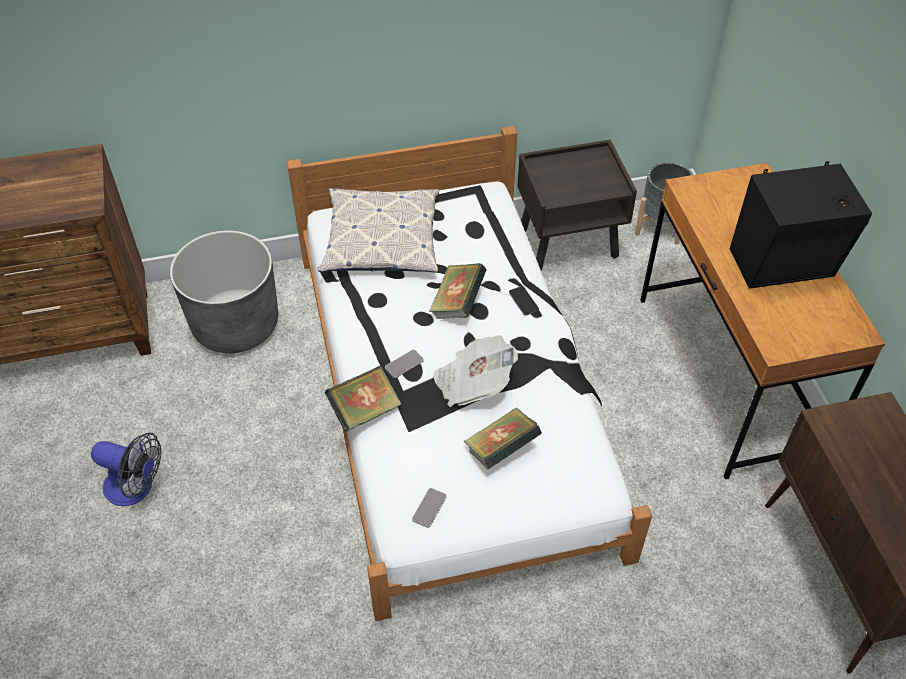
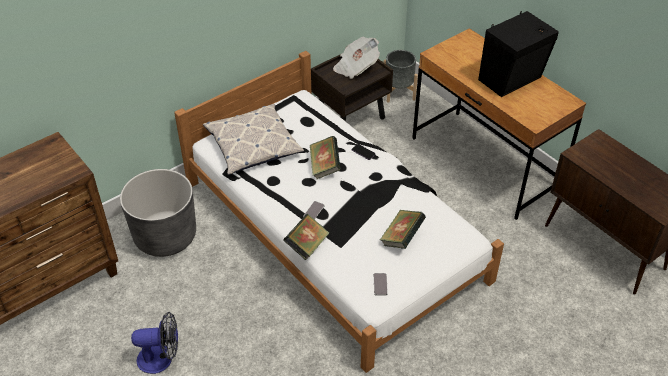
camera: 25 degrees left, 5 degrees down
newspaper [433,335,518,407] -> newspaper moved to [333,37,380,79]

